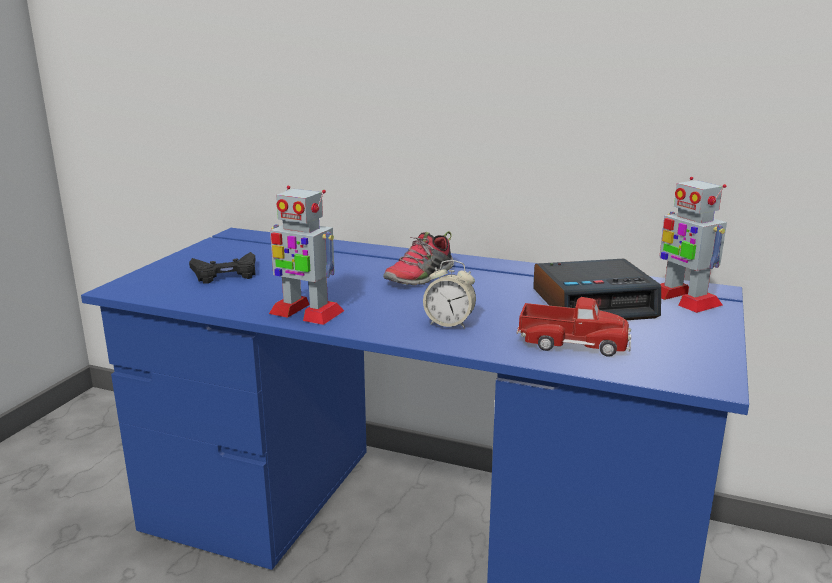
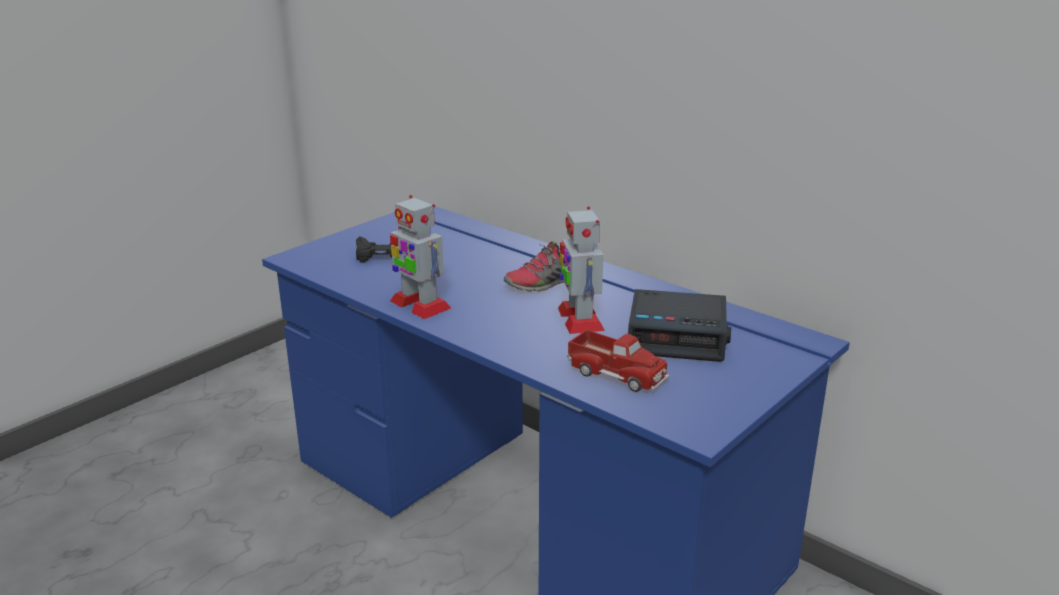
camera: 20 degrees right, 5 degrees up
alarm clock [423,260,476,329] -> none
toy robot [659,177,727,313] -> toy robot moved to [558,206,605,334]

